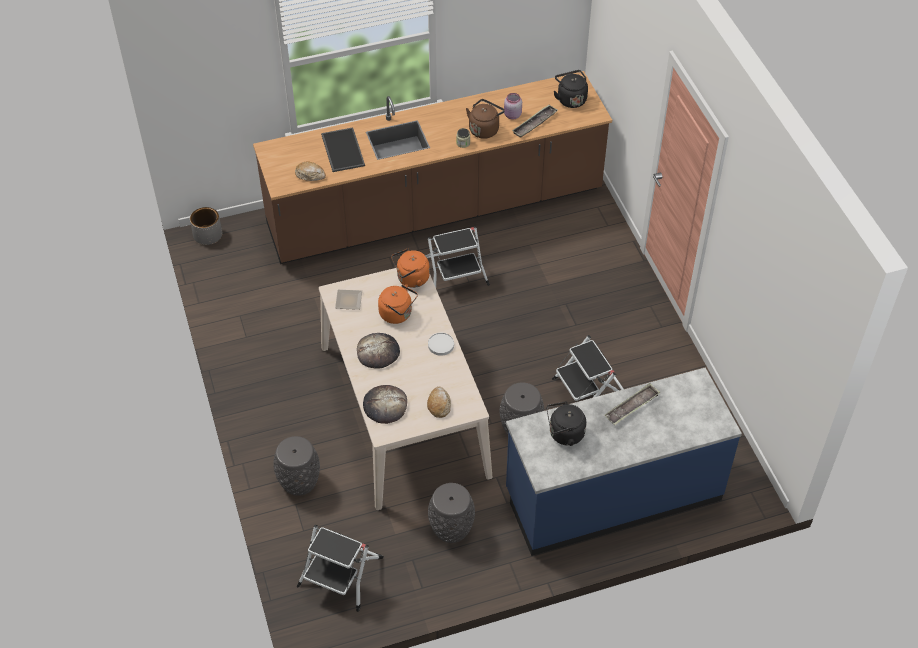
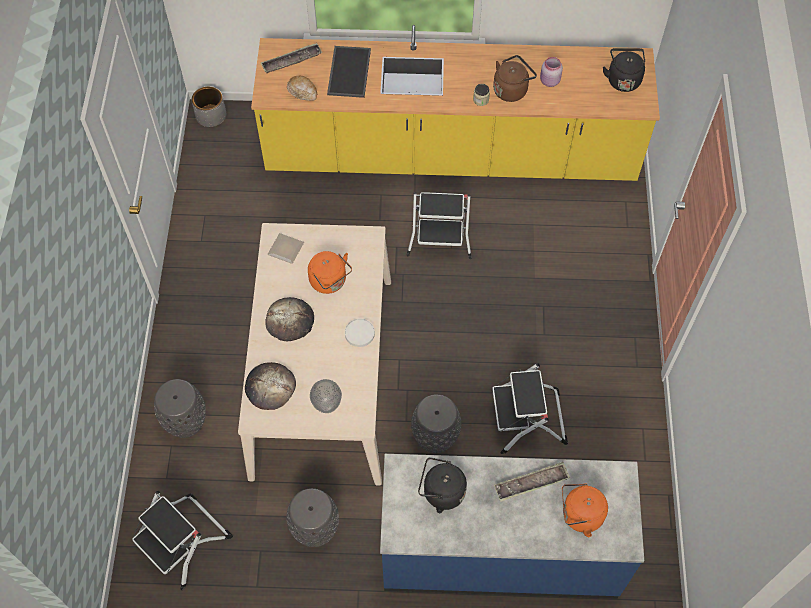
camera: 20 degrees right, 10 degrees up
brown counter [253,71,612,264] -> yellow counter [251,25,660,181]
orange kettle [391,249,430,288] -> orange kettle moved to [562,483,608,537]
bread [427,386,451,418] -> vase [310,379,342,413]
tray [512,105,558,138] -> tray moved to [261,43,322,73]

